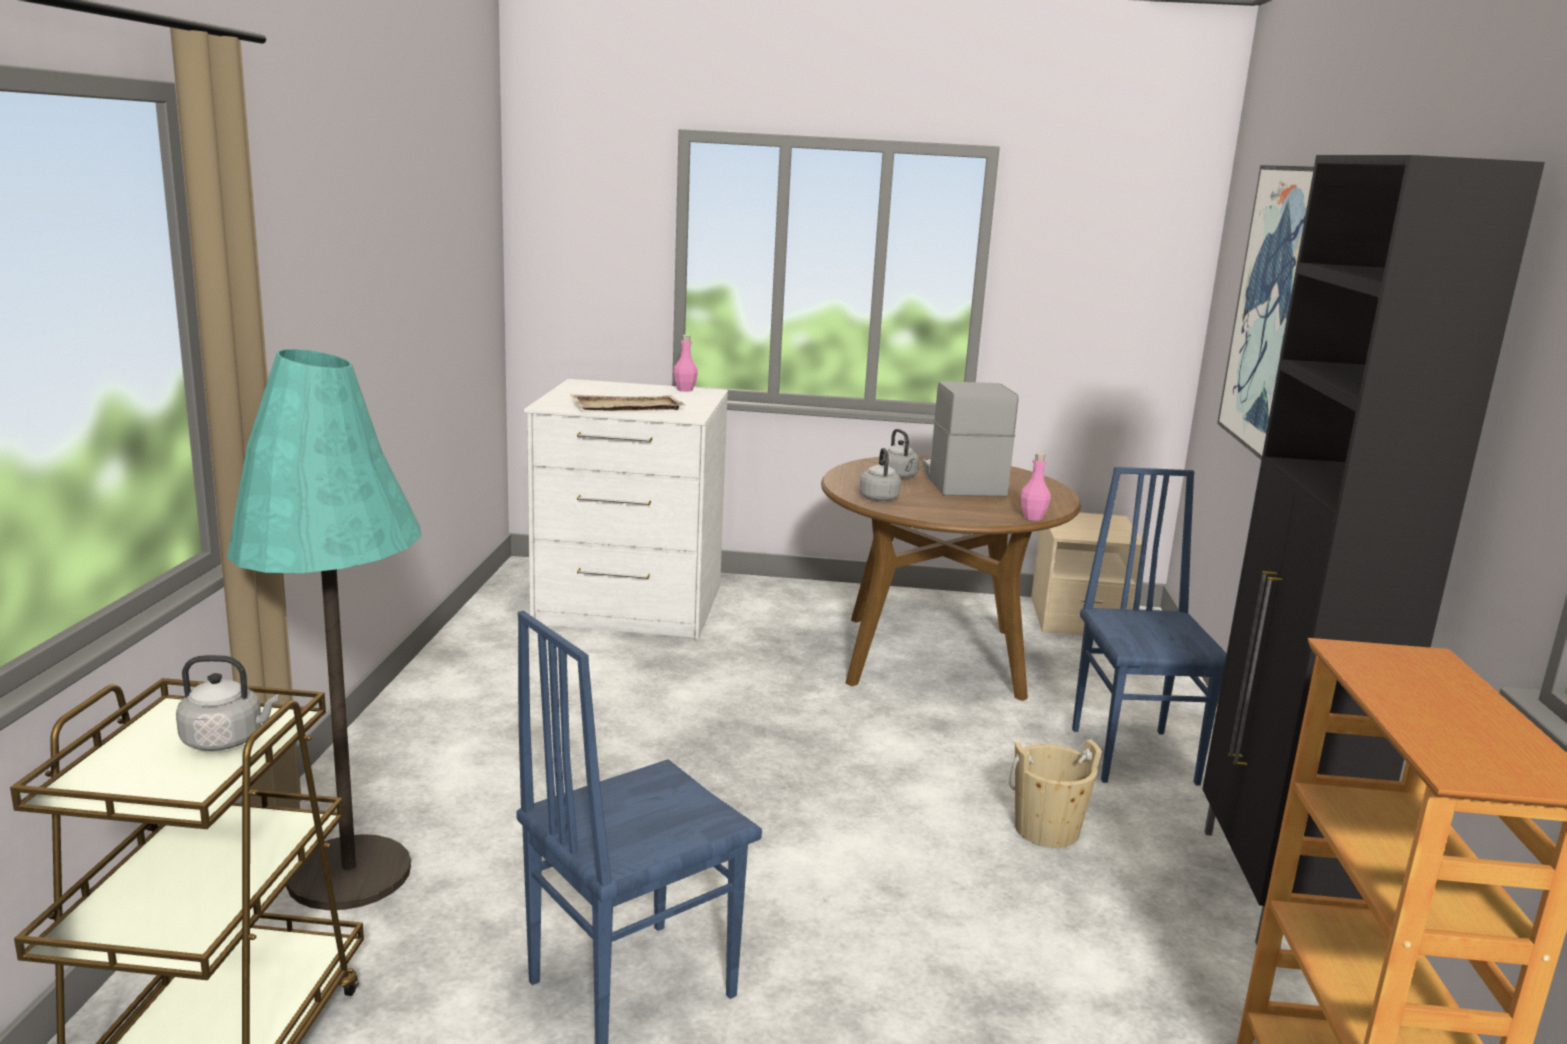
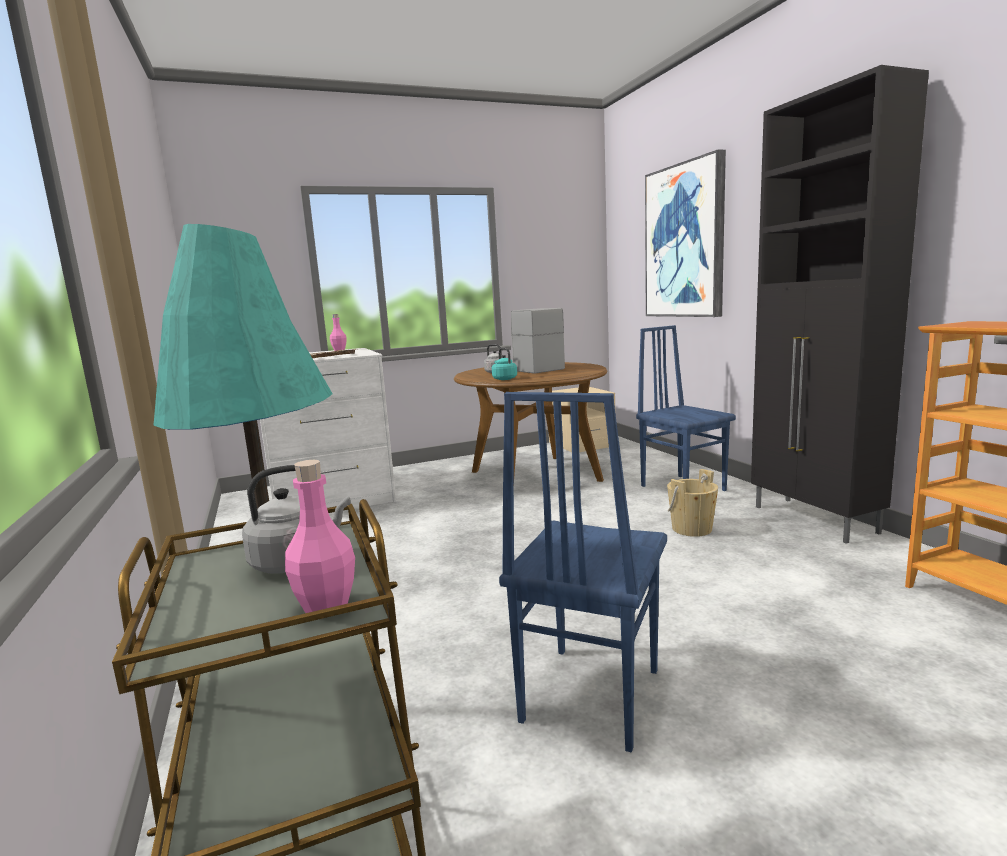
camera: 25 degrees left, 5 degrees down
grey kettle [859,448,901,501] -> turquoise kettle [492,348,517,380]
pink bottle [1020,453,1051,521] -> pink bottle moved to [285,460,355,613]

